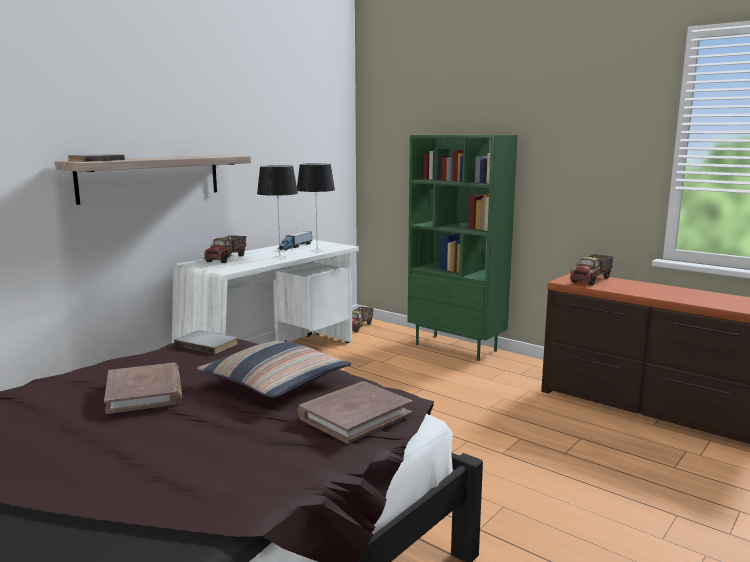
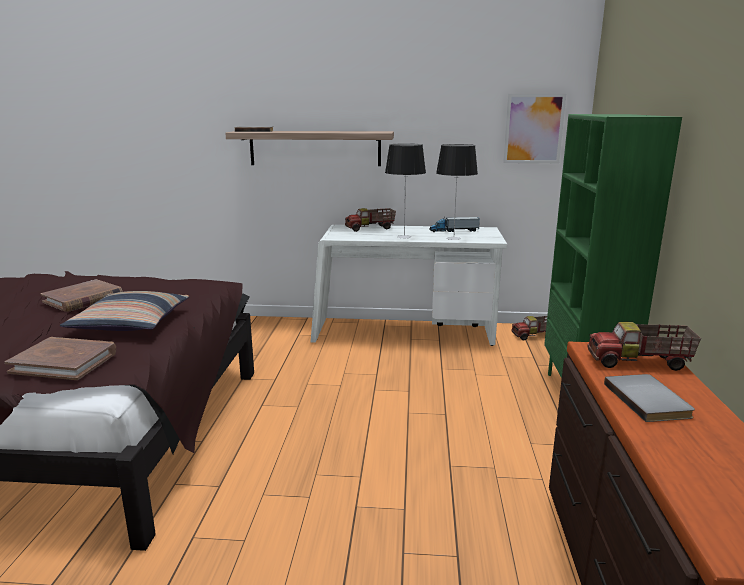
camera: 55 degrees right, 5 degrees up
grey book [174,330,238,354] -> grey book moved to [604,374,695,422]
none -> picture [503,94,566,163]

